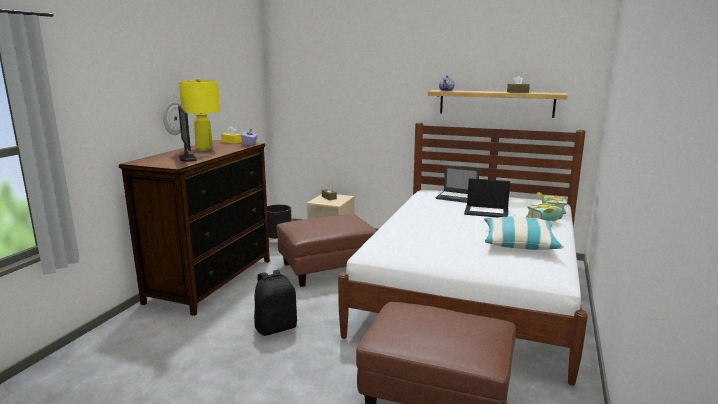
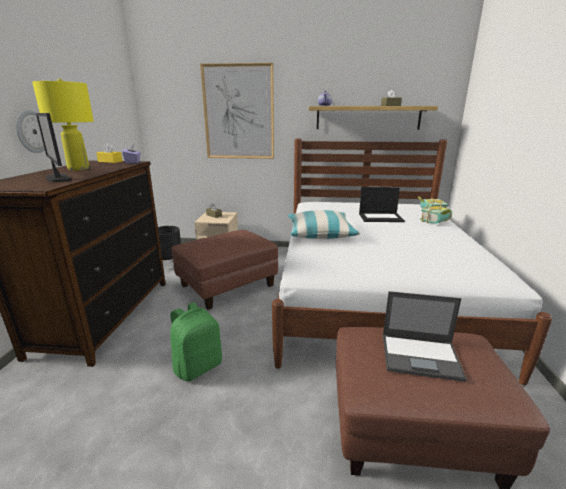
camera: 15 degrees left, 5 degrees up
black backpack [254,270,297,336] -> green backpack [170,302,222,381]
laptop [436,165,480,203] -> laptop moved to [383,291,467,382]
pillow [484,217,564,250] -> pillow moved to [288,210,360,239]
none -> picture [200,63,274,159]

